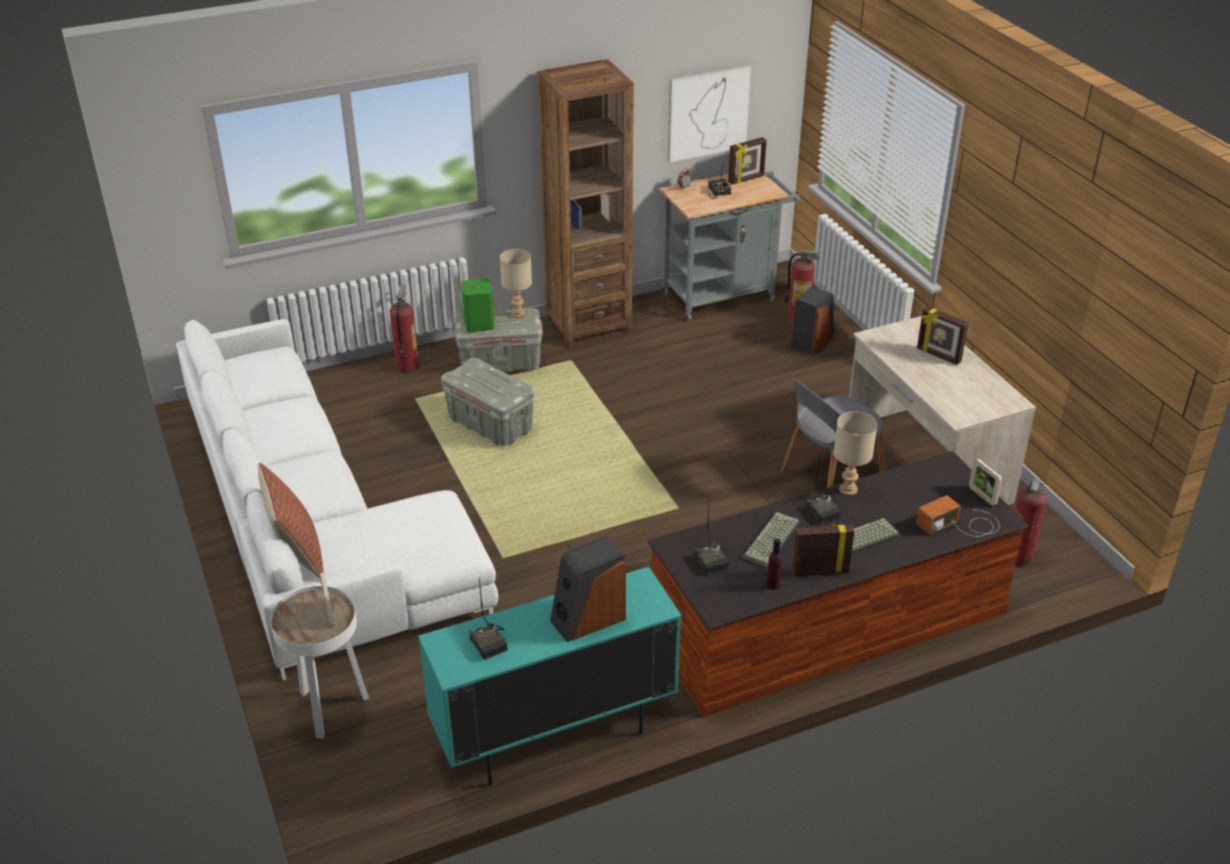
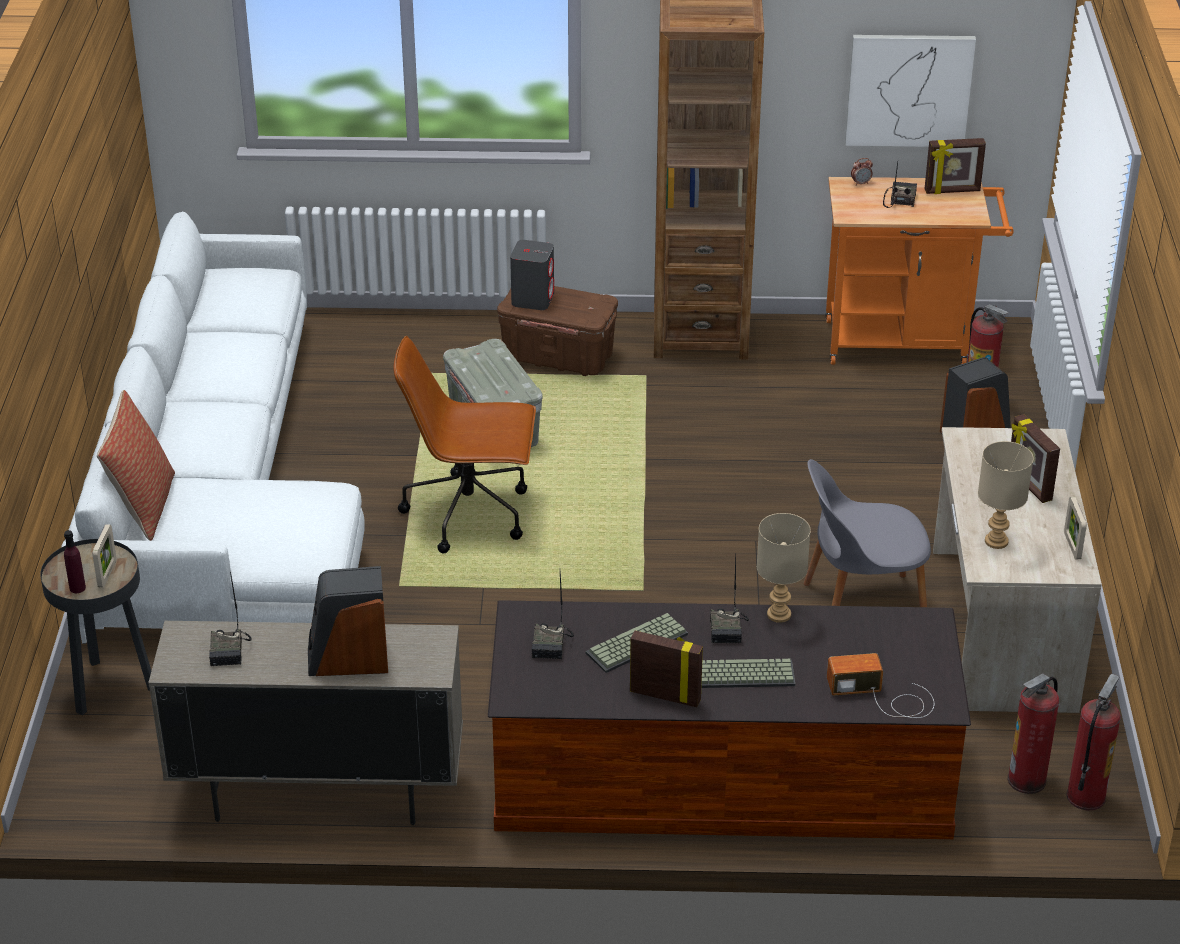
camera: 25 degrees right, 0 degrees up
white side table [271,586,369,739] -> black side table [40,539,151,715]
fire extinguisher [390,285,419,374] -> fire extinguisher moved to [1066,674,1121,810]
turquoise cabinet [418,567,681,786] -> beige cabinet [148,621,463,825]
grey storage box [454,308,543,372] -> brown storage box [497,286,618,376]
green speaker [461,278,495,332] -> grey speaker [510,240,554,310]
beige table lamp [500,249,532,318] -> beige table lamp moved to [978,441,1033,549]
grey cart [660,171,800,321] -> orange cart [826,177,1014,365]
purple bottle [766,538,782,590] -> purple bottle moved to [64,530,86,593]
picture frame [969,458,1002,506] -> picture frame moved to [1064,497,1087,559]
none -> brown office chair [393,336,536,553]

